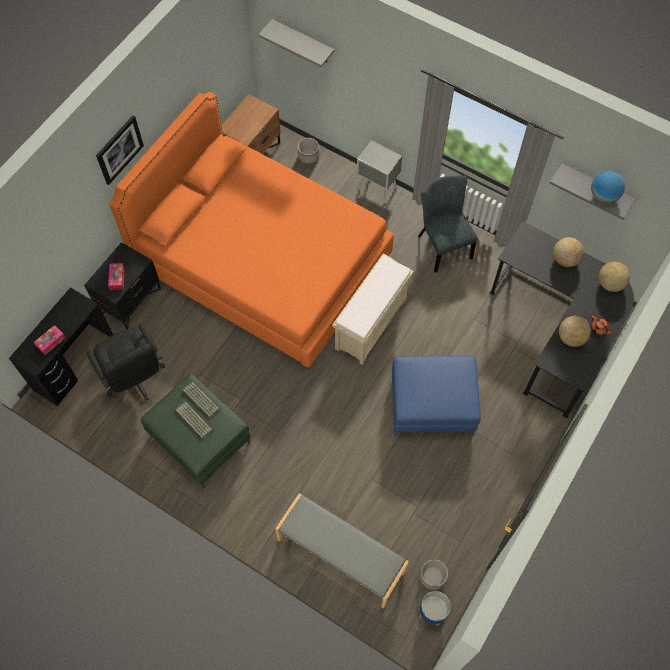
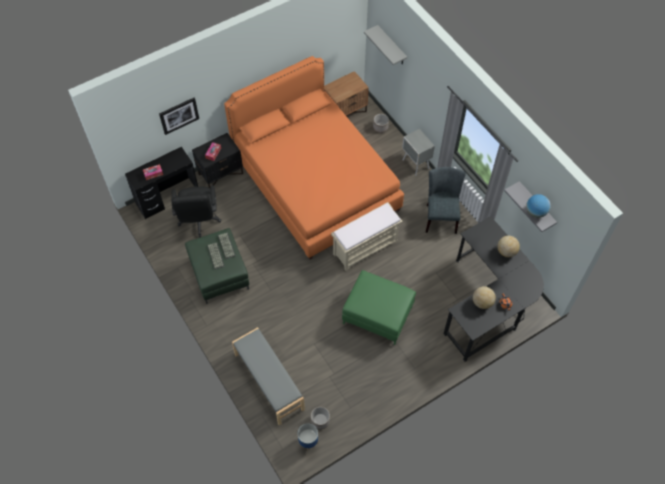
camera: 25 degrees right, 5 degrees down
picture [96,115,144,185] -> picture moved to [159,98,199,135]
blue ottoman [392,356,481,436] -> green ottoman [342,270,416,345]
globe [599,262,630,292] -> none

